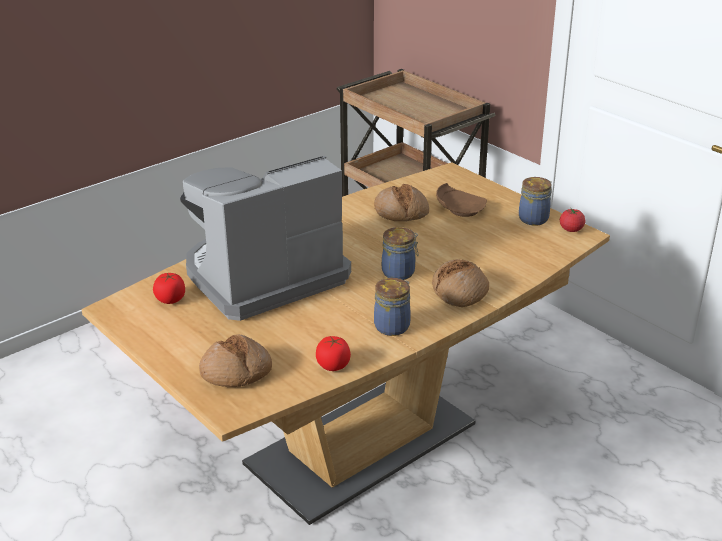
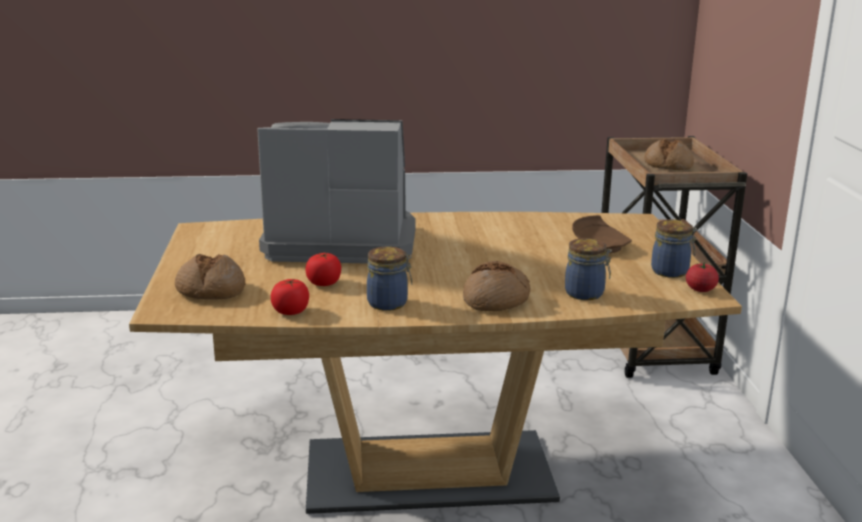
camera: 35 degrees right, 10 degrees down
tomato [153,273,185,304] -> tomato moved to [305,253,341,286]
bread [374,184,429,221] -> bread moved to [644,139,694,170]
jar [382,227,418,280] -> jar moved to [565,238,612,300]

